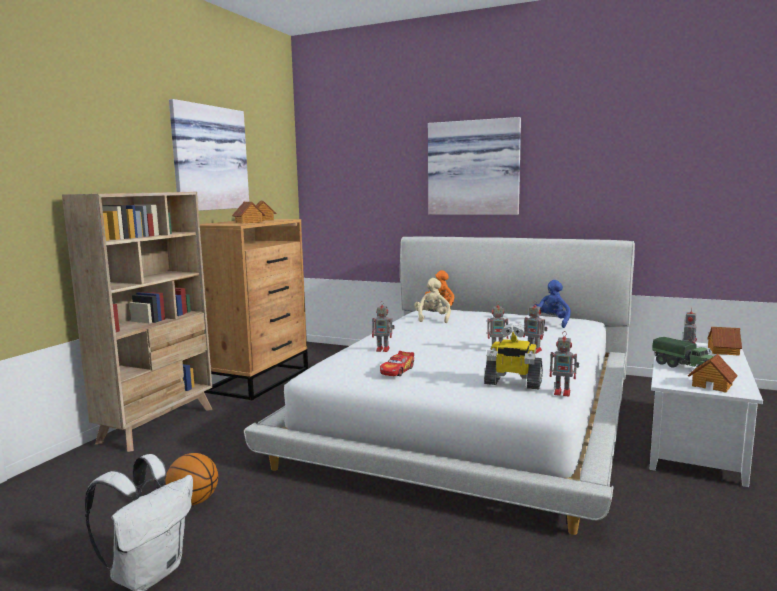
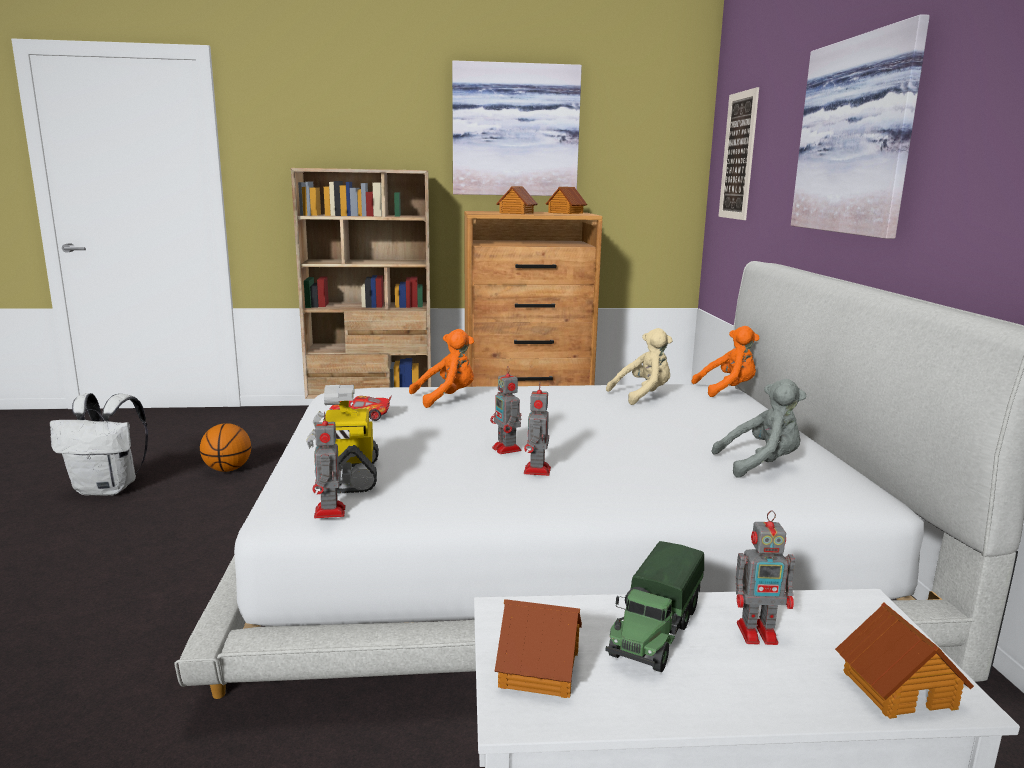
camera: 60 degrees right, 5 degrees up
toy robot [372,301,395,352] -> orange plush toy [409,329,474,408]
blue plush toy [535,280,571,328] -> grey plush toy [711,379,807,477]
none -> picture [718,87,759,220]

